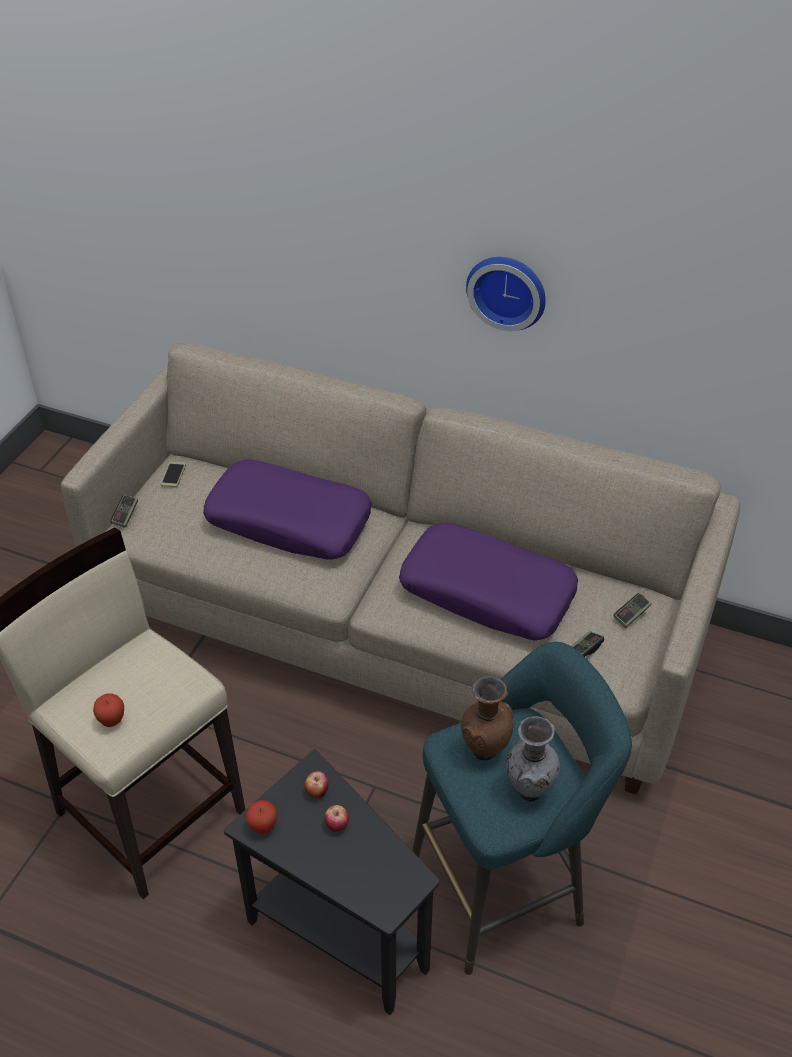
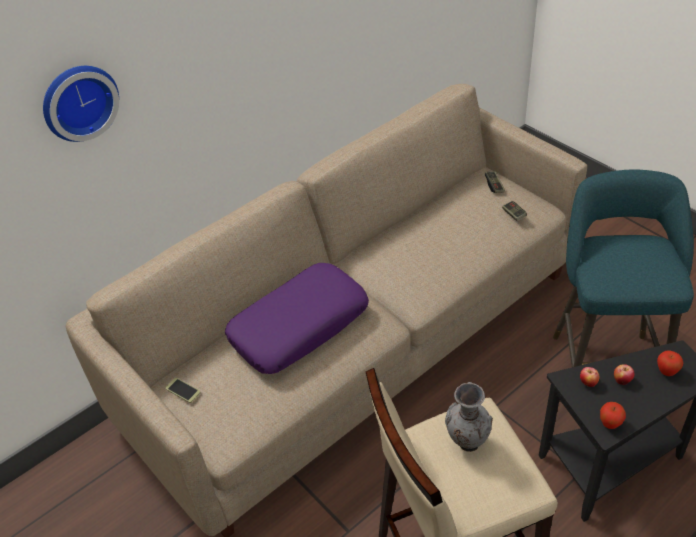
camera: 60 degrees left, 0 degrees up
apple [93,693,124,727] -> apple moved to [657,351,683,376]
game controller [110,494,138,528] -> none
purple pillow [399,522,578,640] -> none
brown vase [461,676,514,761] -> none
wall clock [466,257,546,331] -> wall clock moved to [43,66,119,142]
grey vase [506,716,560,802] -> grey vase moved to [445,382,493,452]

